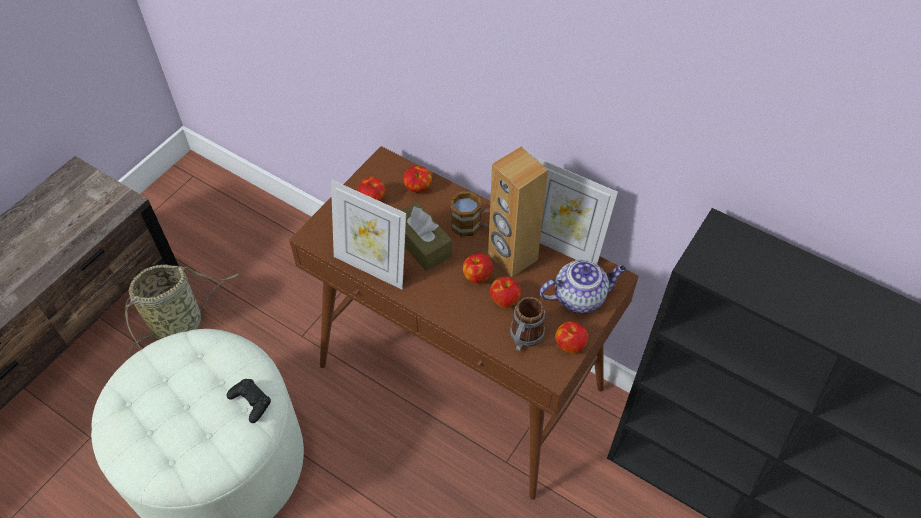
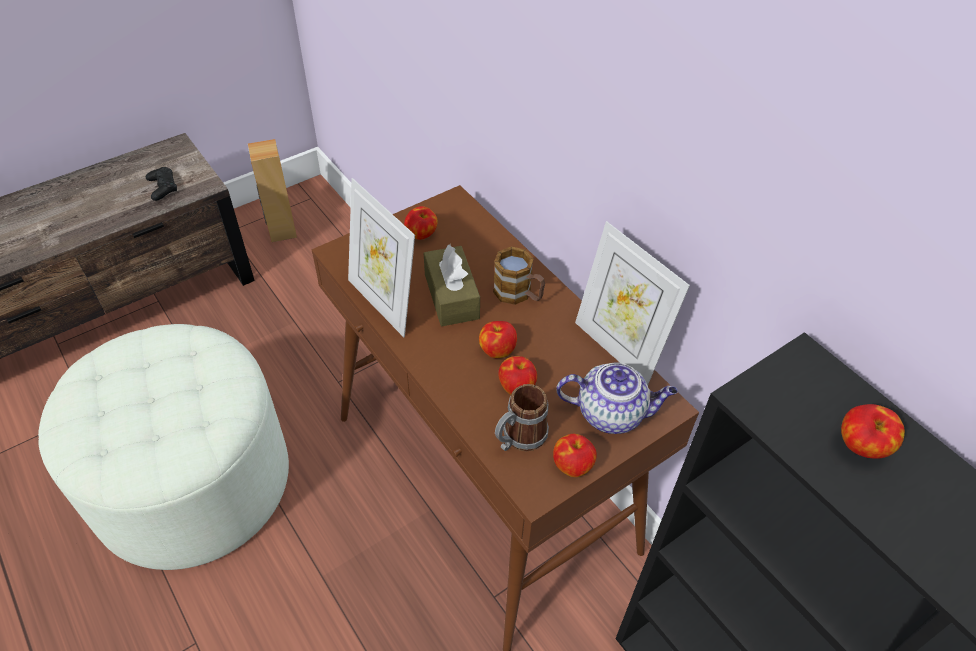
camera: 20 degrees right, 5 degrees down
basket [125,265,239,356] -> none
black game controller [226,379,271,423] -> black game controller moved to [146,167,177,201]
apple [404,166,432,192] -> apple moved to [841,404,905,459]
brown speaker [488,147,548,277] -> brown speaker moved to [248,139,297,242]

